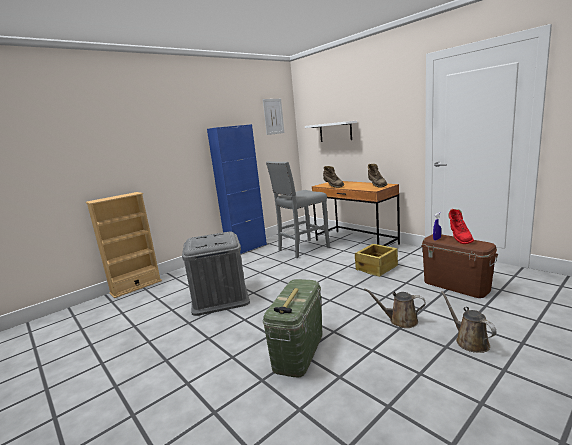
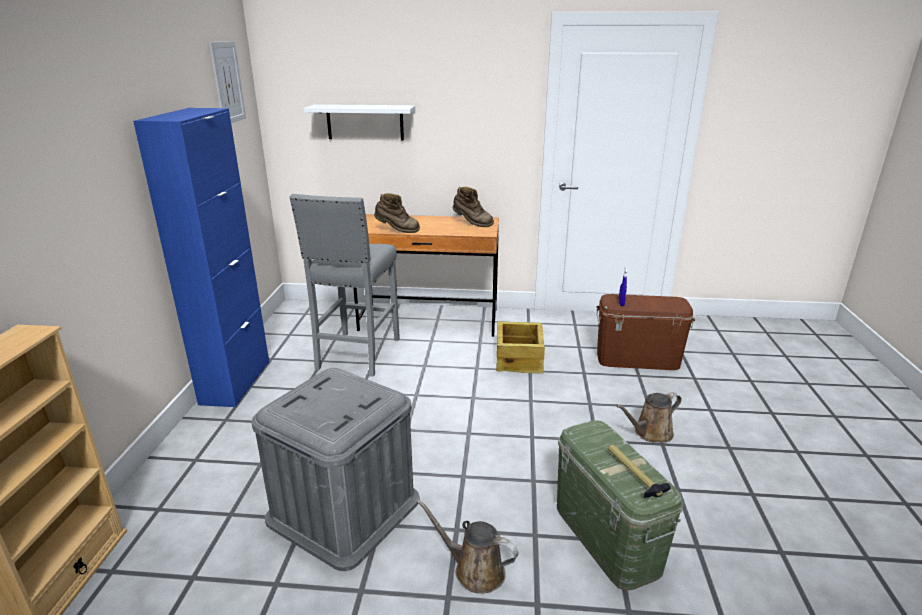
camera: 45 degrees left, 10 degrees up
brown watering can [441,291,496,353] -> brown watering can moved to [417,499,519,594]
red boot [448,209,474,244] -> none

